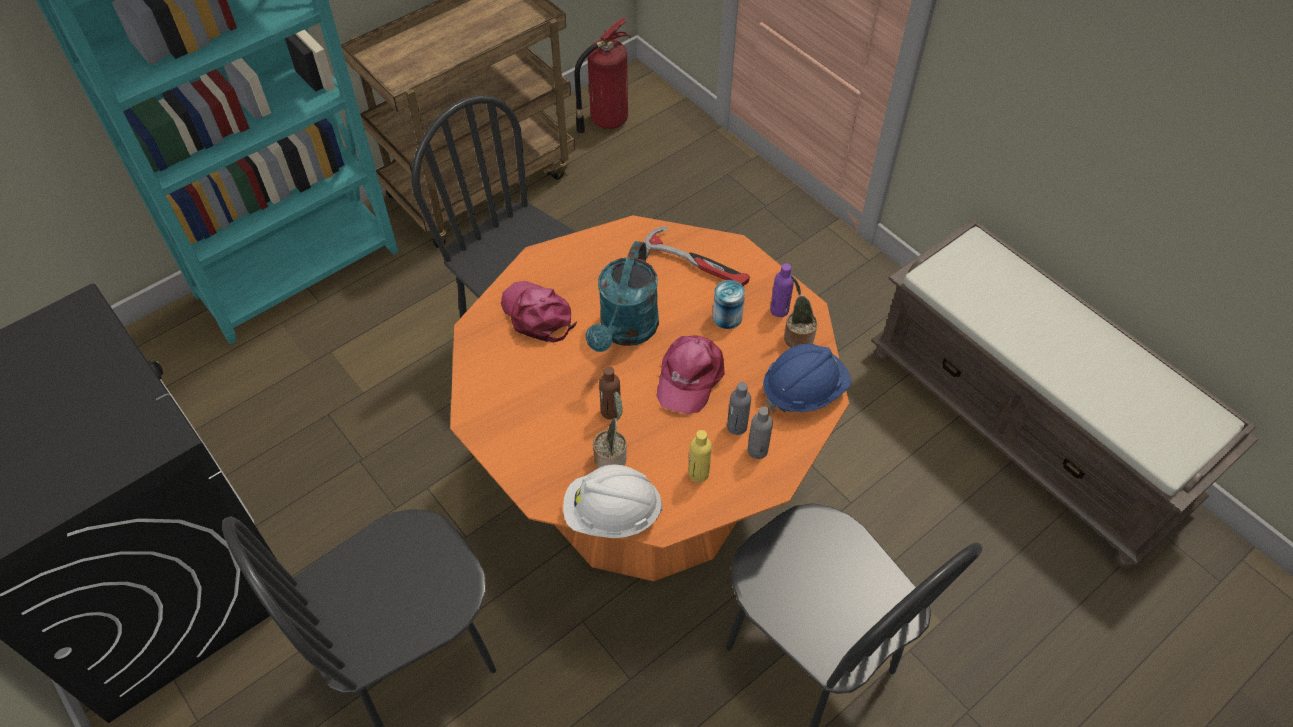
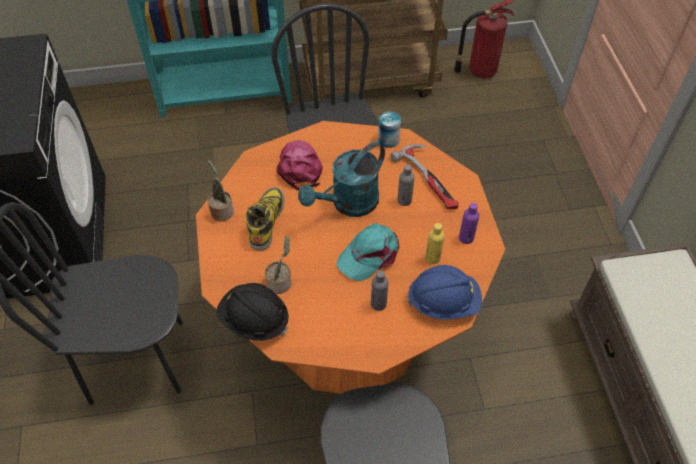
camera: 30 degrees right, 0 degrees up
white hard hat [563,464,663,538] -> black hard hat [216,283,289,341]
brown bottle [599,367,621,420] -> none
pink cap [657,336,725,414] -> turquoise cap [336,223,400,281]
yellow bottle [688,430,712,482] -> yellow bottle moved to [425,223,445,264]
can [712,280,745,329] -> can moved to [378,111,401,148]
grey bottle [747,406,773,459] -> grey bottle moved to [397,164,415,206]
potted plant [784,276,817,347] -> potted plant moved to [207,160,234,221]
none -> boot [246,187,284,251]

